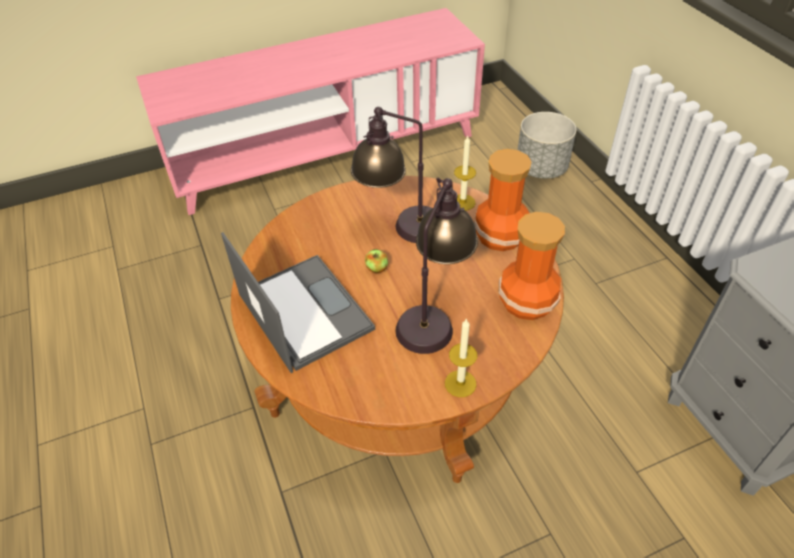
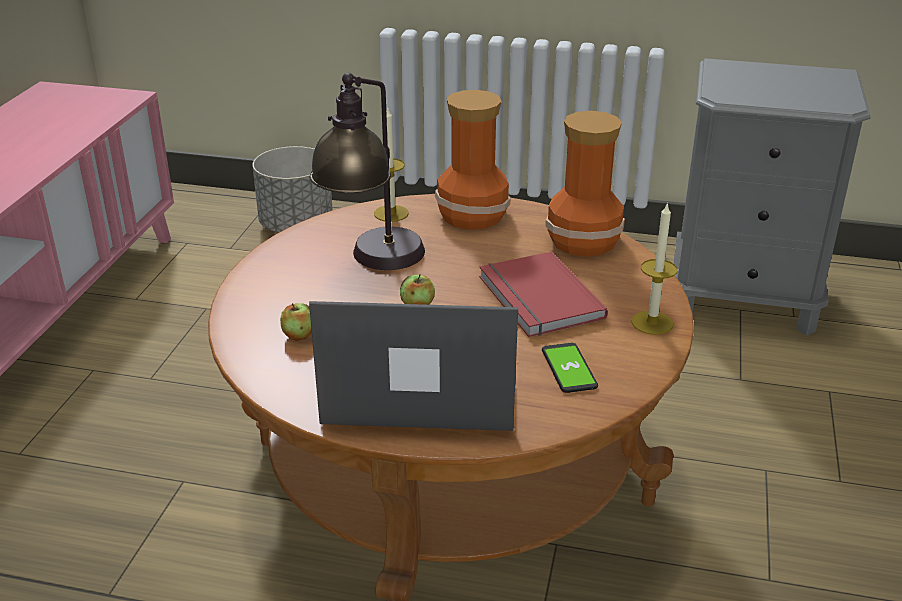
camera: 55 degrees left, 15 degrees down
table lamp [395,177,478,354] -> red book [479,252,608,337]
none -> apple [280,303,312,341]
none -> phone [542,343,598,393]

